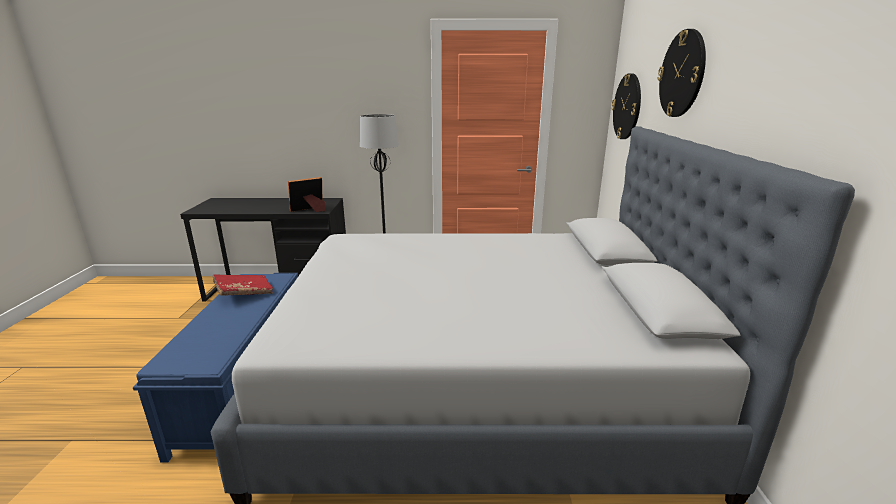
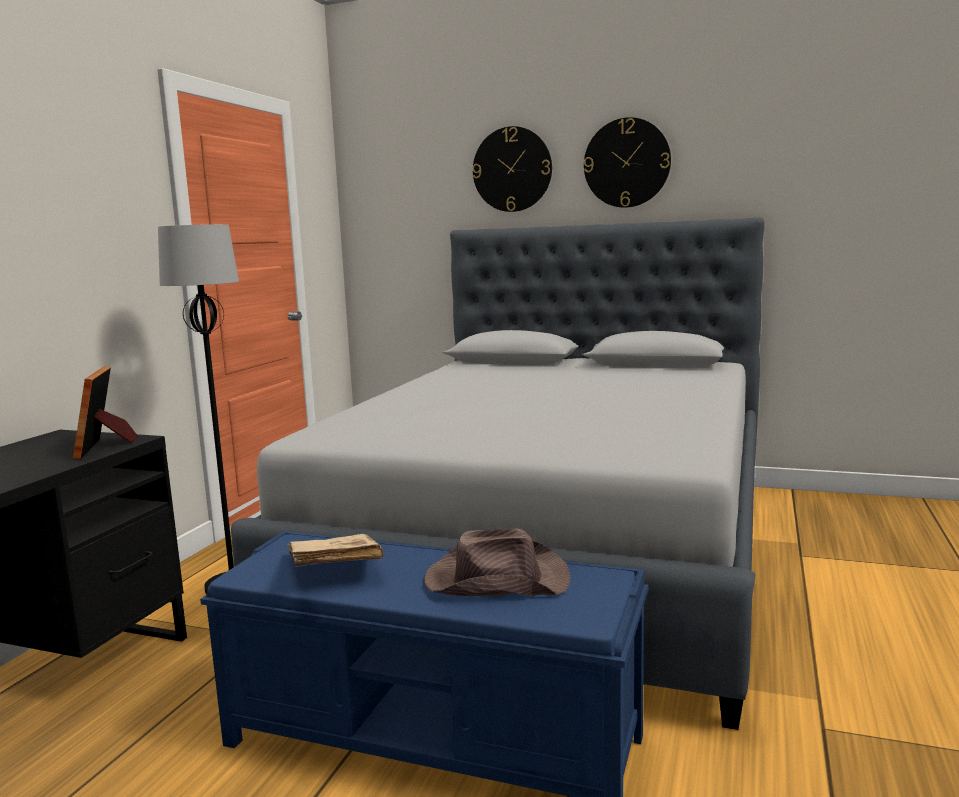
camera: 70 degrees left, 10 degrees down
red book [212,274,273,296] -> beige book [288,534,384,567]
wall clock [611,73,641,139] -> wall clock moved to [584,117,671,208]
none -> brown hat [424,528,571,596]

